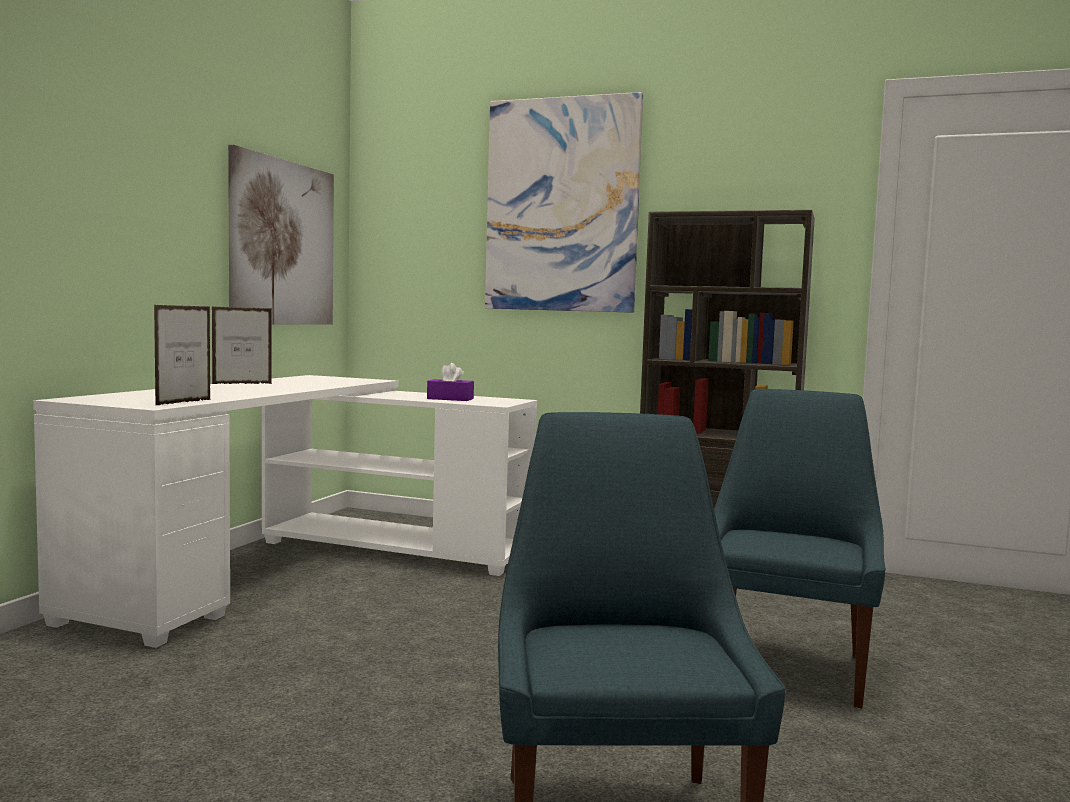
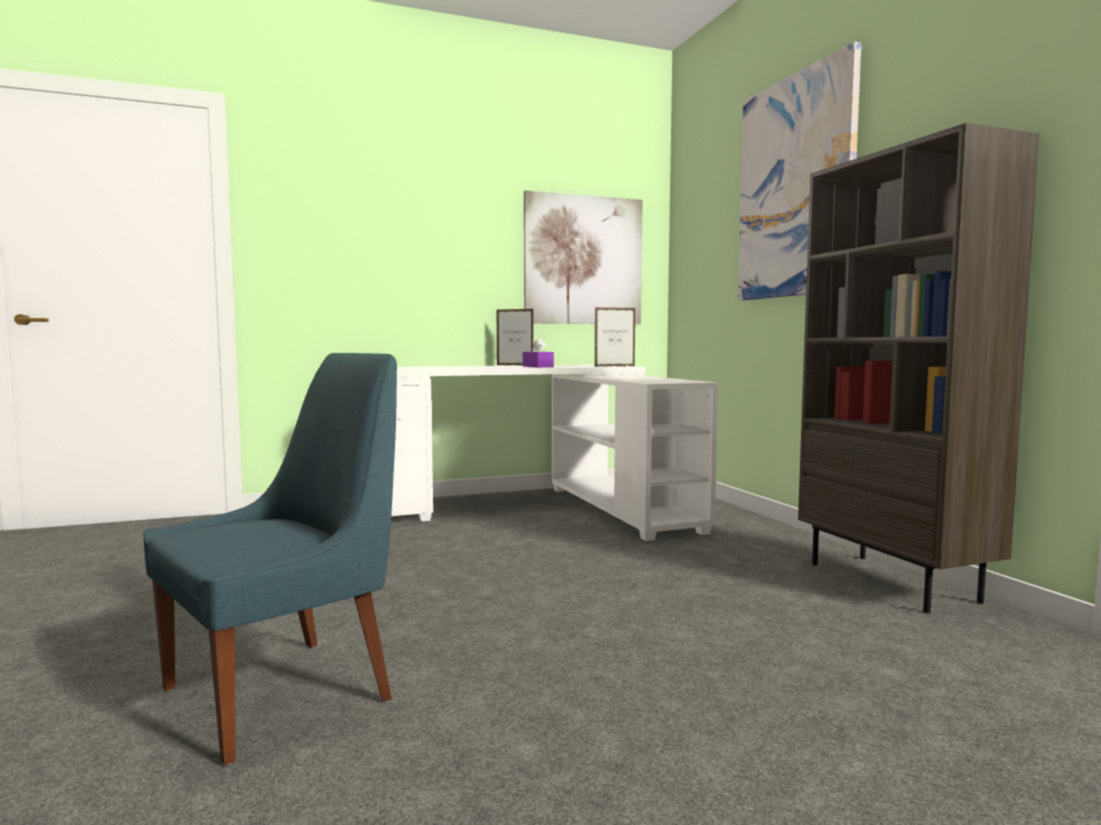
camera: 50 degrees right, 0 degrees up
picture frame [154,305,211,406] -> picture frame moved to [595,307,635,367]
purple tissue box [427,363,474,401] -> purple tissue box moved to [523,338,554,367]
blue chair [714,389,886,708] -> none

